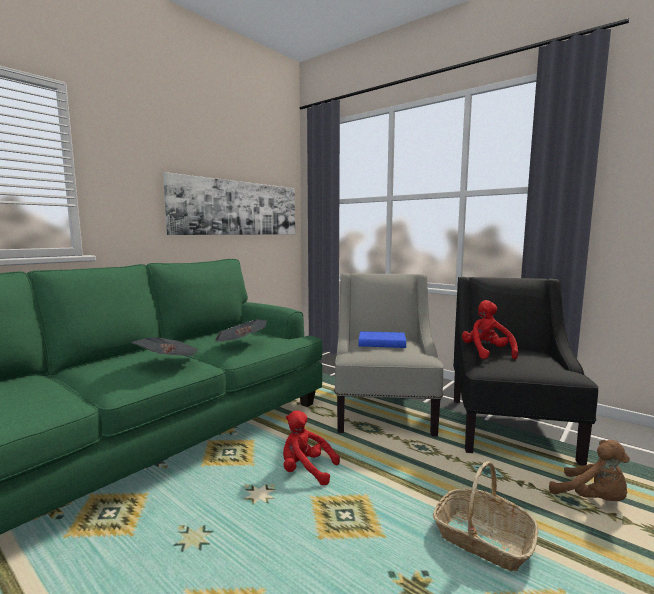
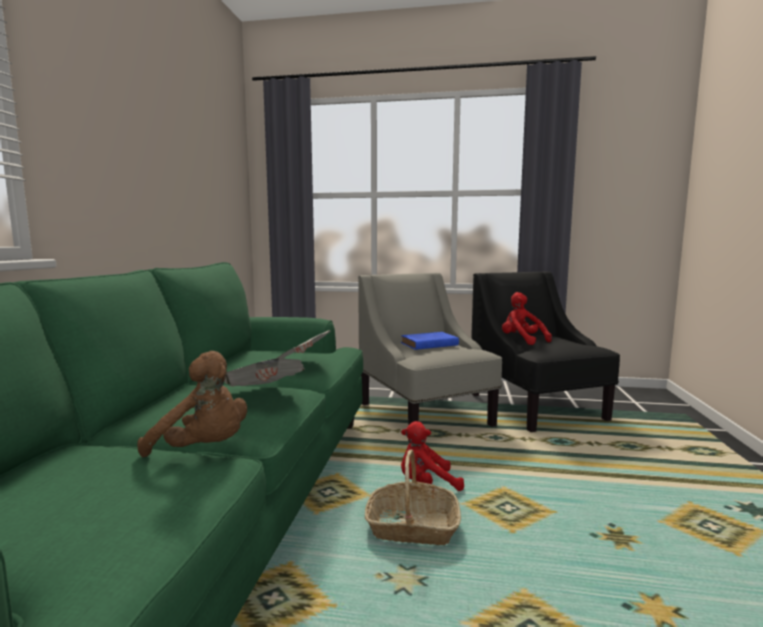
camera: 30 degrees left, 0 degrees up
picture [163,172,295,235] -> none
basket [433,461,538,571] -> basket moved to [365,449,461,545]
brown plush toy [549,440,630,501] -> brown plush toy moved to [137,351,247,457]

